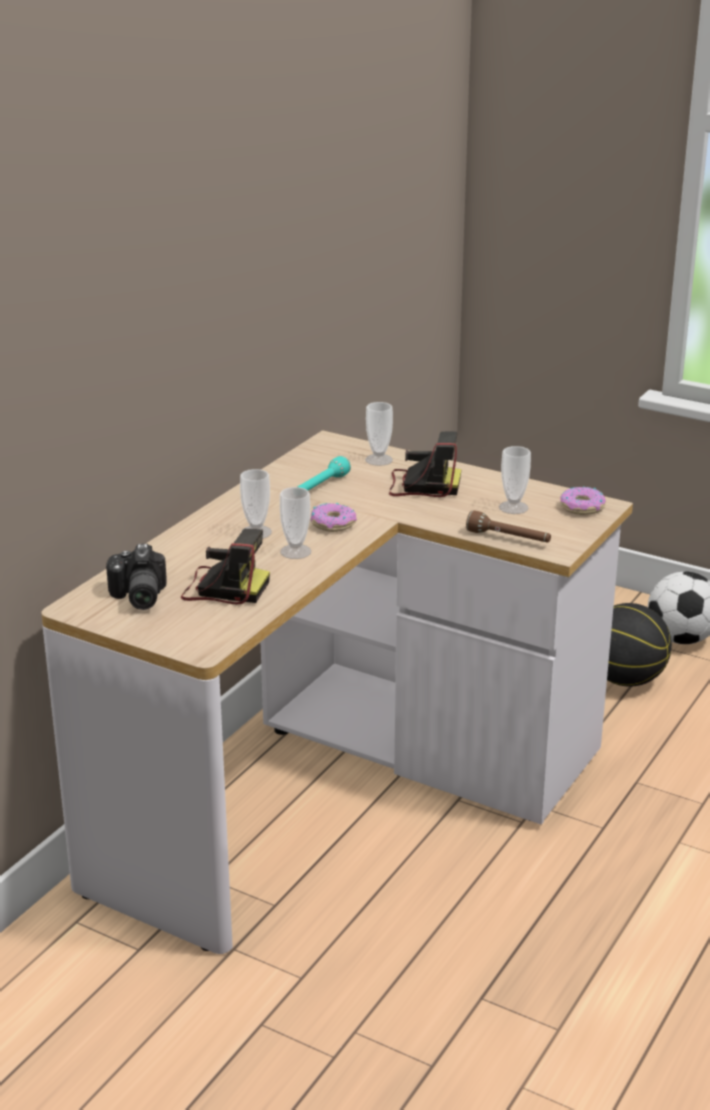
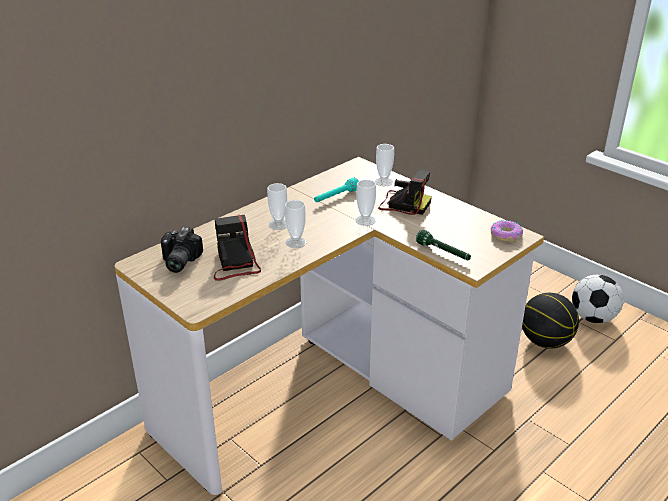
camera: 15 degrees right, 5 degrees up
camera [181,529,270,604] -> camera turned 135 degrees counterclockwise [214,215,261,281]
donut [311,503,357,532] -> none
brown flashlight [466,510,551,542] -> green flashlight [416,230,471,260]
cup [499,446,531,514] -> cup moved to [356,180,376,226]

